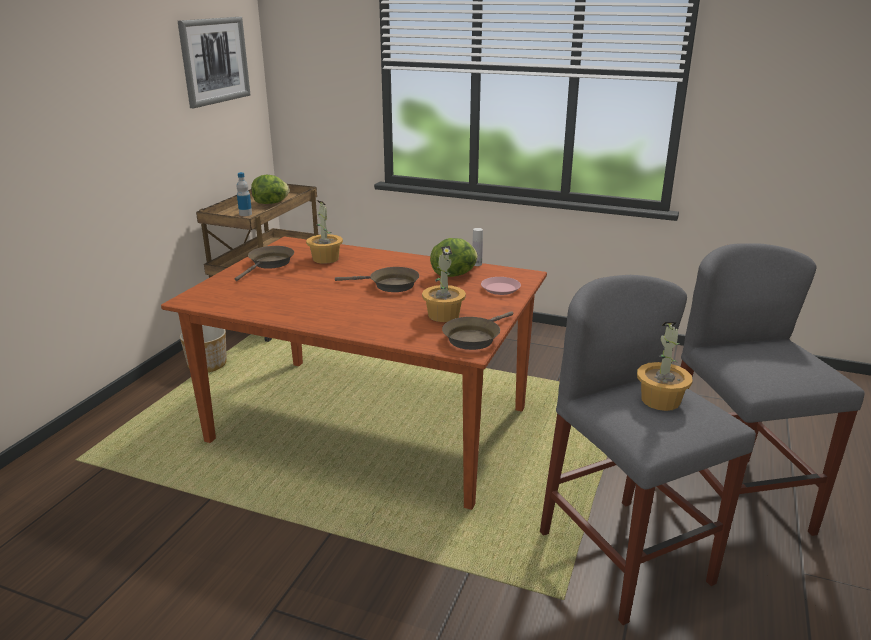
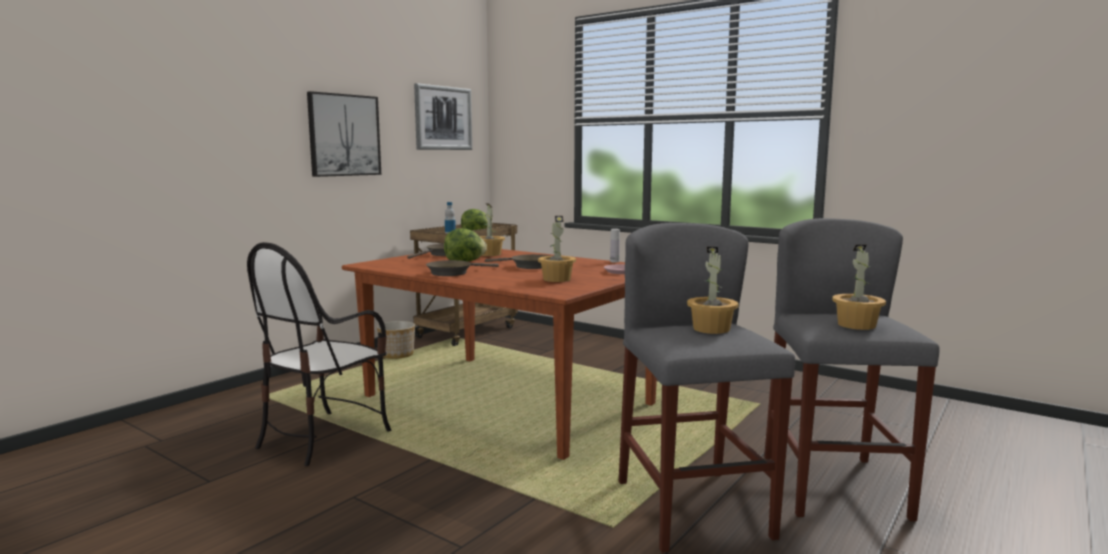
camera: 15 degrees right, 15 degrees down
lettuce [430,238,478,277] -> lettuce moved to [444,228,487,262]
brown frying pan [442,311,513,350] -> brown frying pan moved to [426,260,499,276]
none -> chair [247,242,391,466]
none -> picture [307,91,381,177]
none -> potted plant [832,245,886,330]

